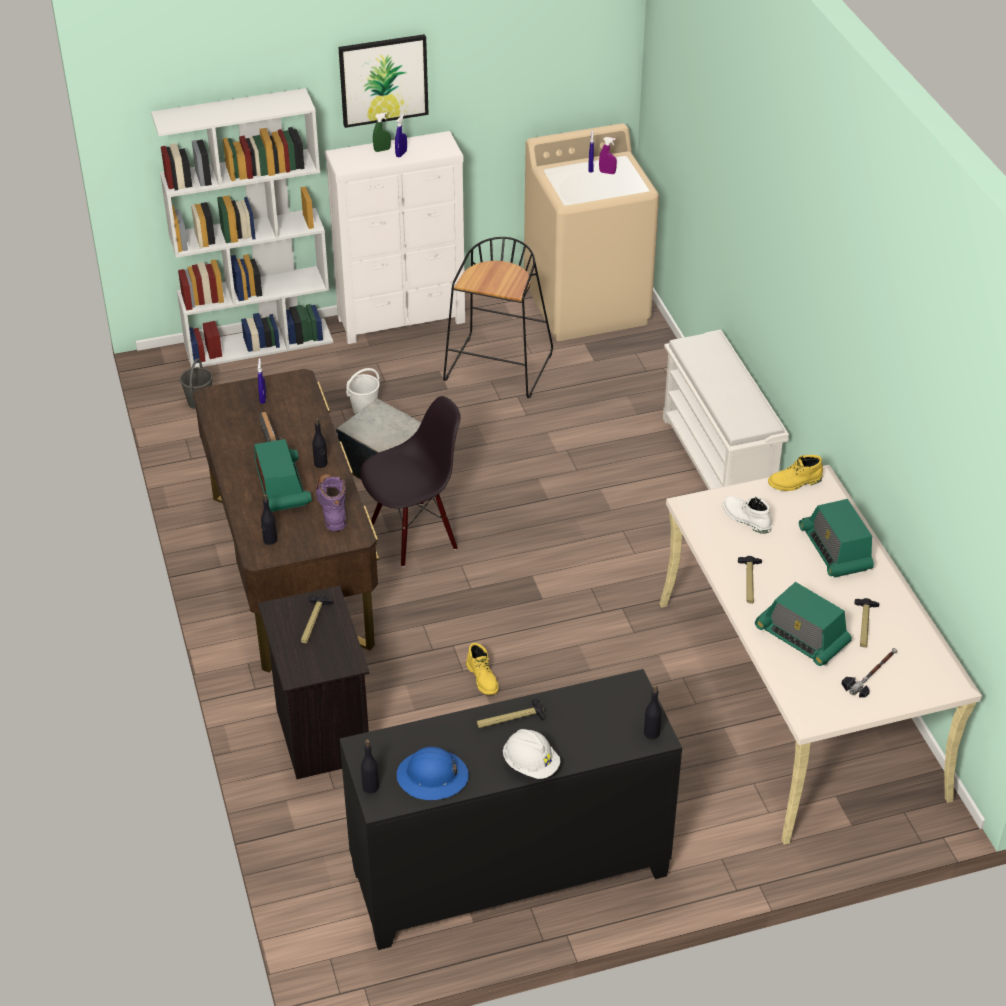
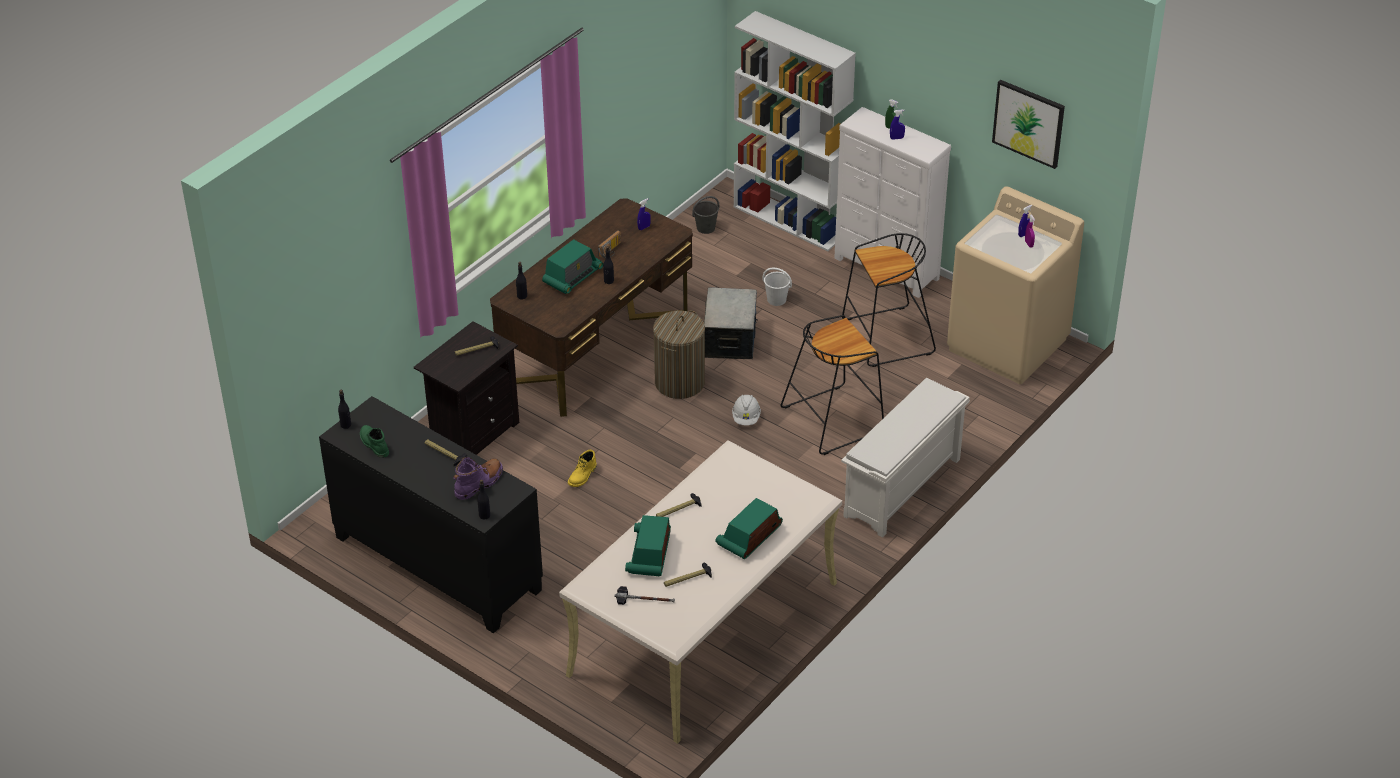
camera: 55 degrees right, 0 degrees up
purple boot [316,474,346,532] -> purple boot moved to [453,457,503,500]
picture [338,34,429,128] -> picture moved to [992,80,1065,169]
black chair [360,396,461,567] -> laundry basket [653,310,705,399]
blue hard hat [397,747,469,800] -> green boot [360,425,389,458]
white hard hat [503,729,561,779] -> white hard hat moved to [732,395,761,425]
white boot [723,496,772,534] -> none
yellow boot [768,455,823,491] -> none
none -> black stool [781,315,884,455]

